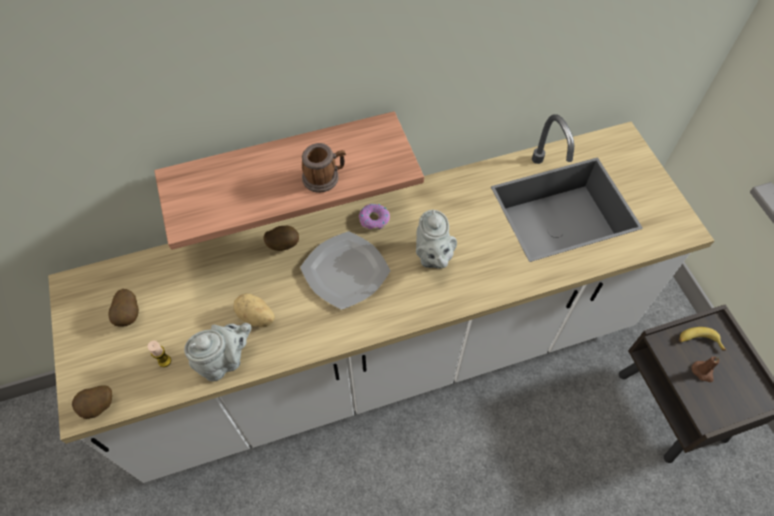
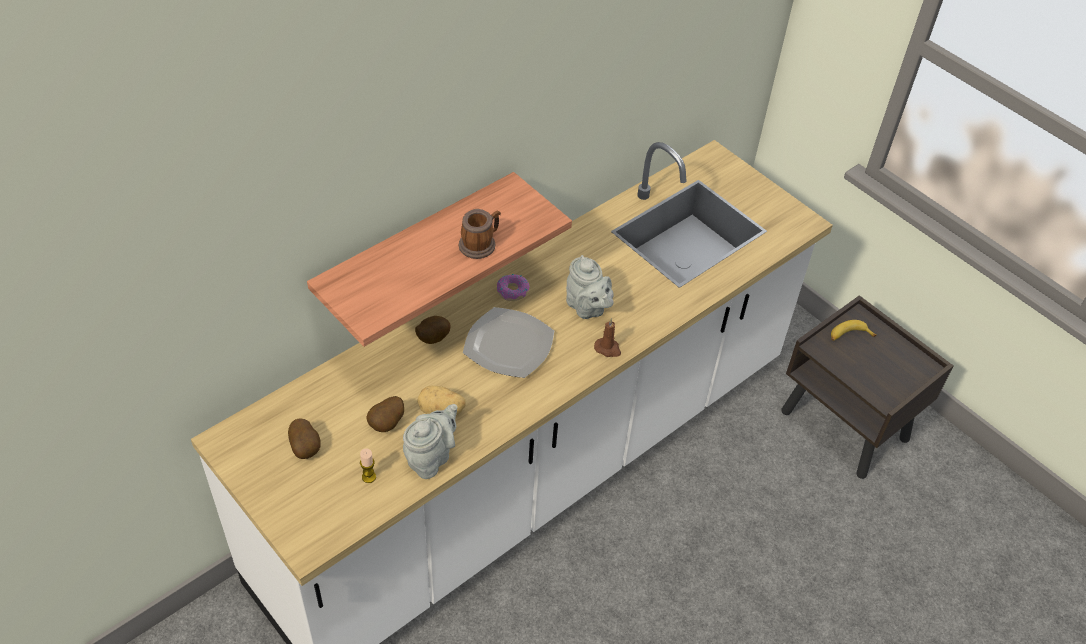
camera: 25 degrees left, 10 degrees down
potato [72,385,112,419] -> potato moved to [366,396,404,432]
brown candle [692,356,719,382] -> brown candle moved to [594,318,621,357]

